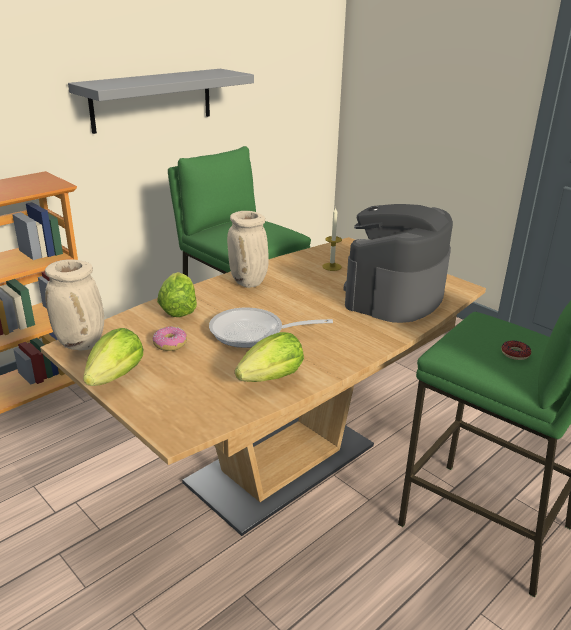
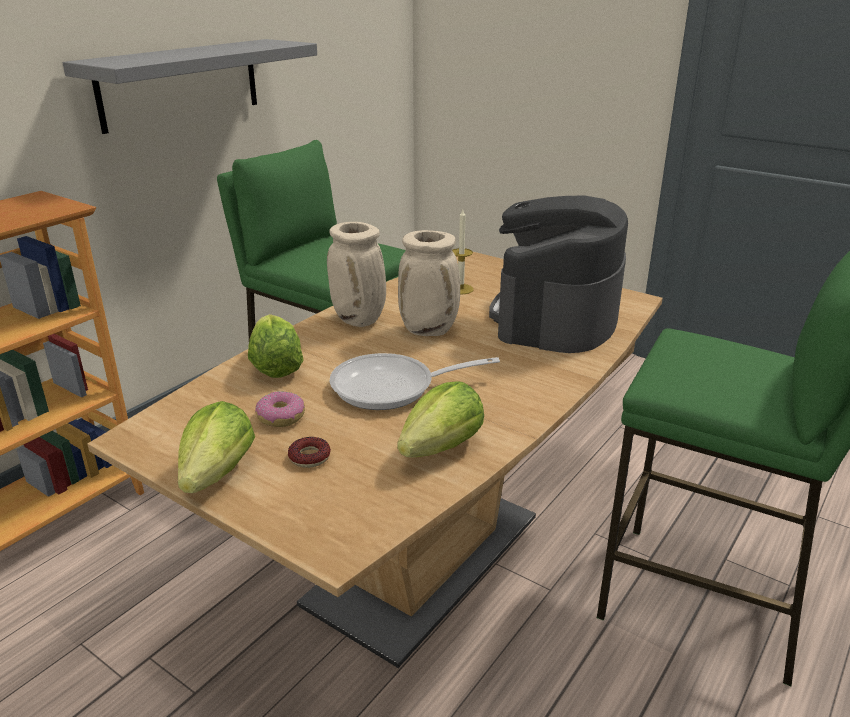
camera: 10 degrees left, 0 degrees up
beige vase [45,259,104,350] -> beige vase moved to [398,230,460,336]
donut [501,341,531,360] -> donut moved to [288,437,331,468]

